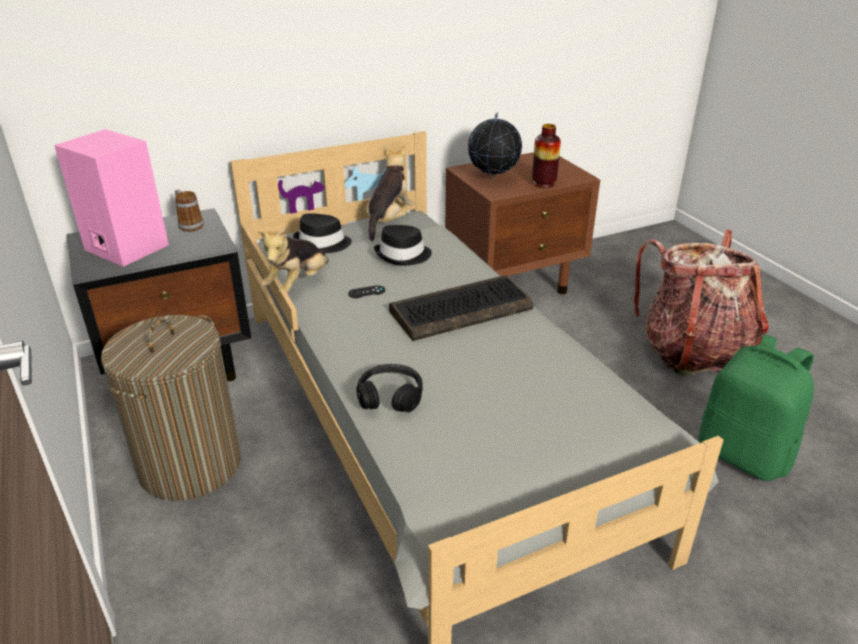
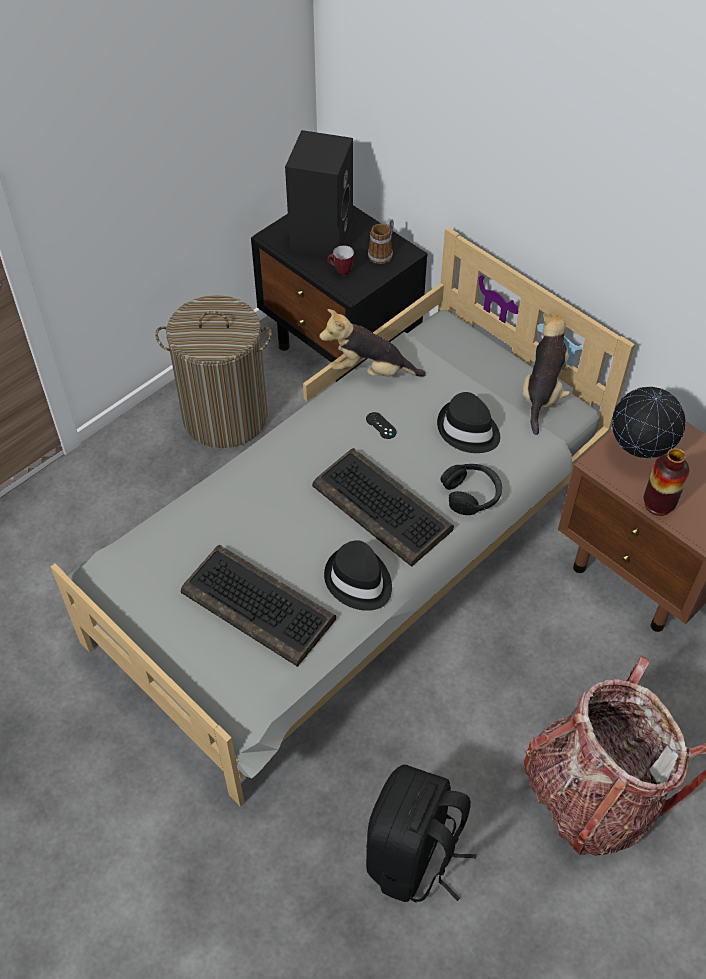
camera: 70 degrees right, 20 degrees up
pink speaker [54,129,169,267] -> black speaker [285,130,353,258]
black hat [293,213,352,253] -> black hat moved to [324,540,392,611]
black headphones [356,364,423,412] -> black headphones moved to [440,464,502,515]
plush toy [366,147,414,241] -> plush toy turned 75 degrees counterclockwise [523,313,570,435]
green backpack [699,334,814,481] -> black backpack [366,765,476,903]
none -> keyboard [181,545,336,667]
none -> mug [328,245,354,275]

